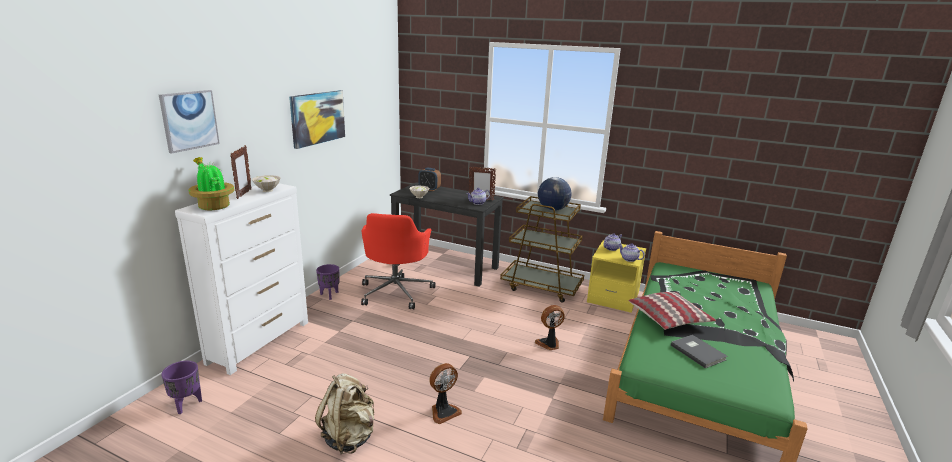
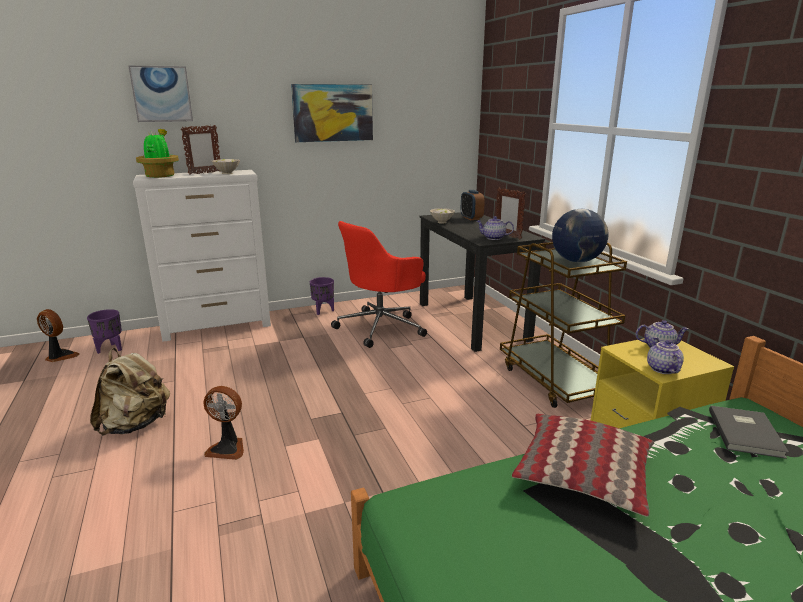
camera: 45 degrees right, 0 degrees up
fan [535,305,565,350] -> fan moved to [37,309,80,362]
grey book [671,335,728,368] -> grey book moved to [709,406,789,459]

